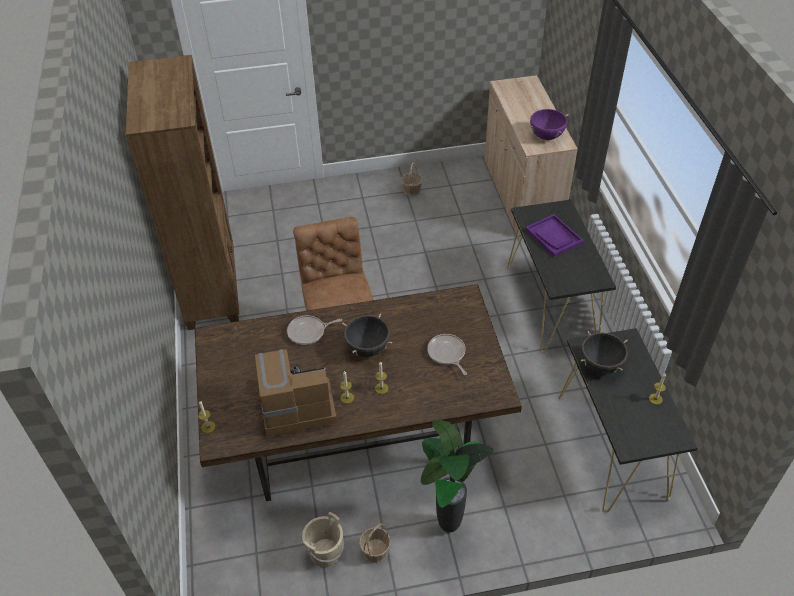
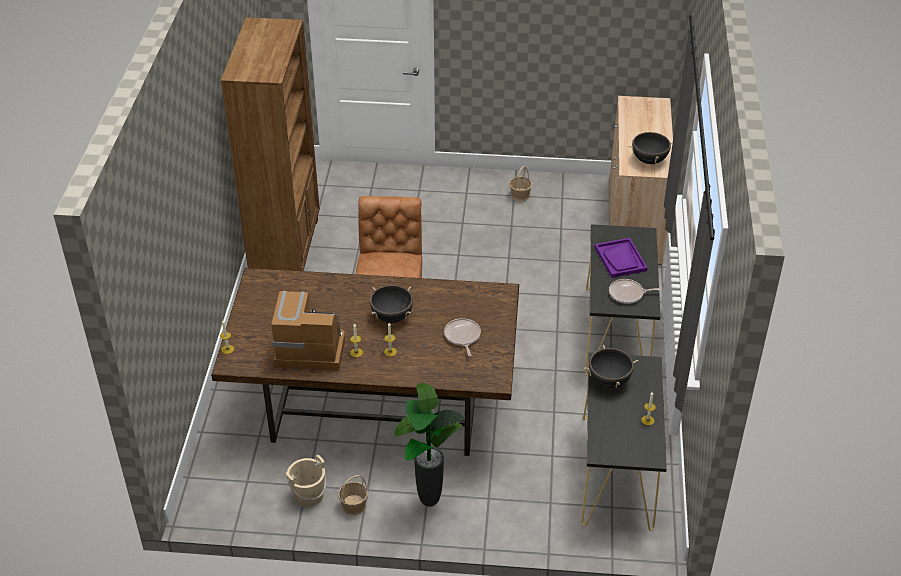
camera: 15 degrees right, 5 degrees down
frying pan [287,315,342,345] -> frying pan moved to [609,279,662,304]
purple cooking pot [529,108,569,140] -> black cooking pot [628,130,673,164]

